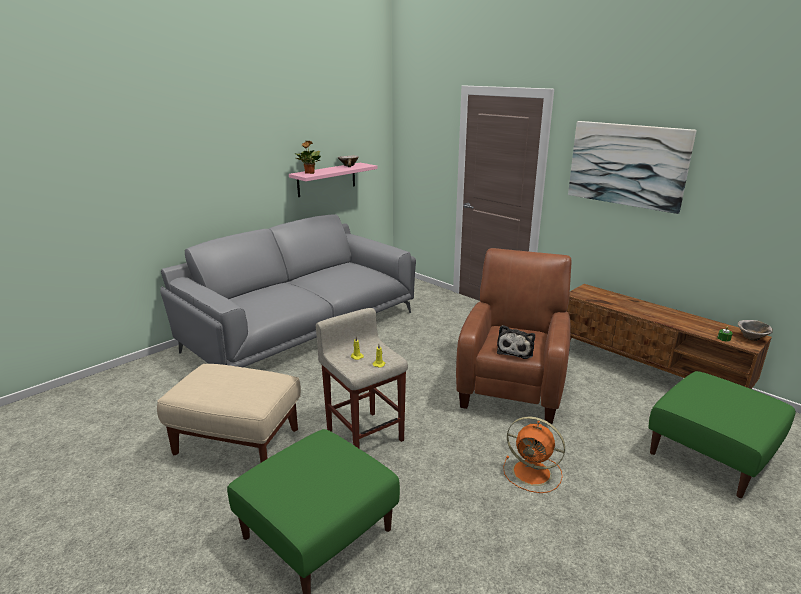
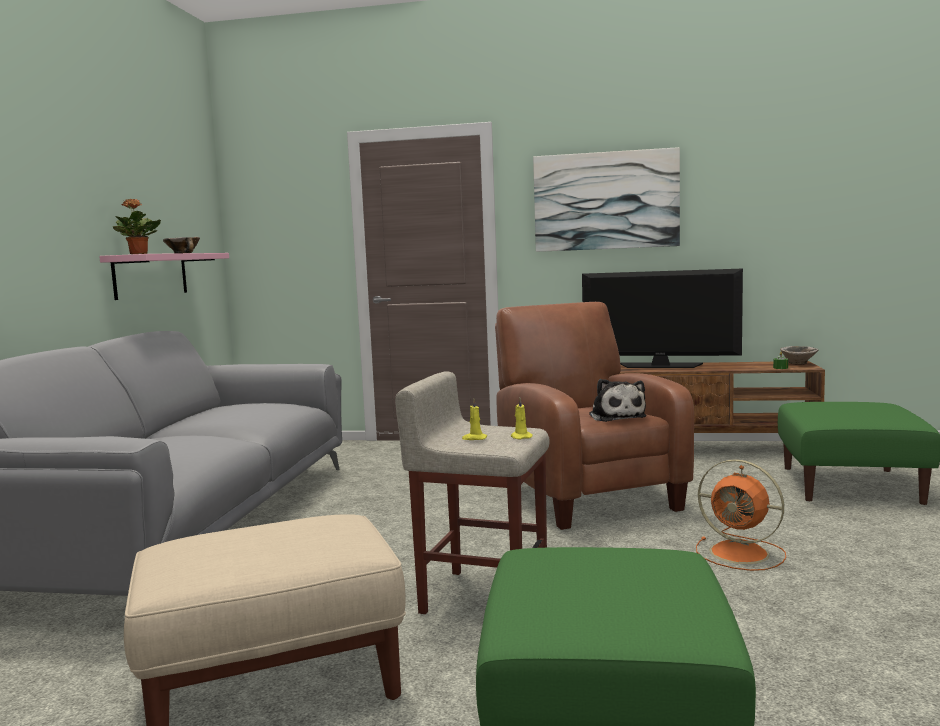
camera: 35 degrees left, 15 degrees down
orange fan [503,417,565,493] -> orange fan turned 45 degrees clockwise [696,459,786,571]
none -> television [582,269,743,368]

